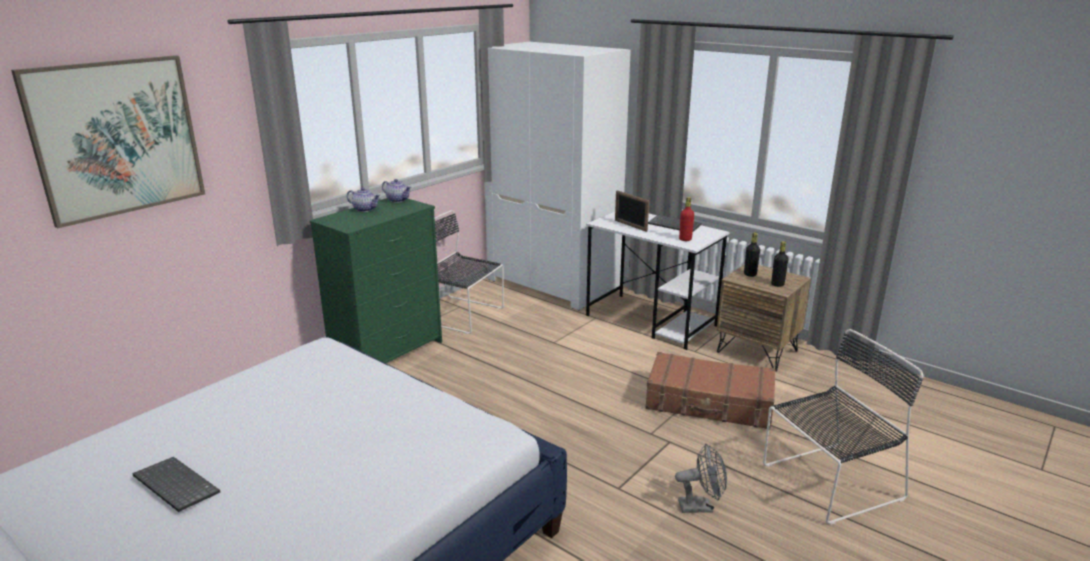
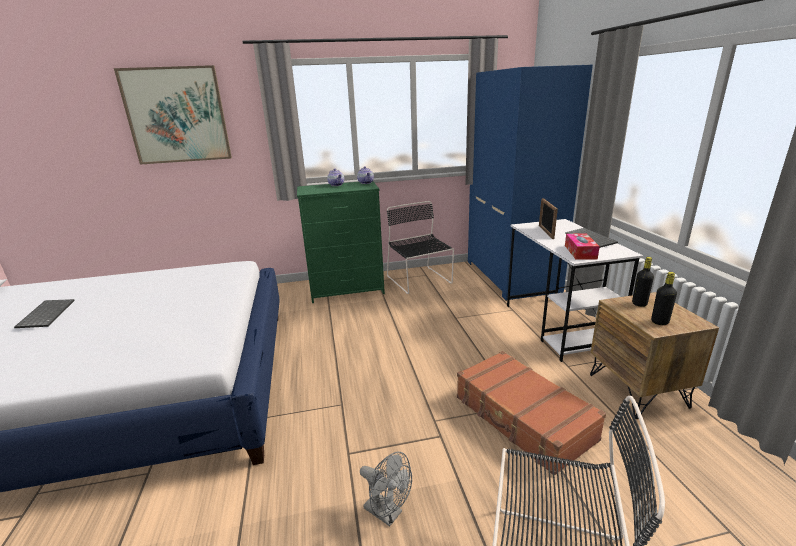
camera: 40 degrees right, 0 degrees up
white wardrobe [484,42,631,310] -> blue wardrobe [468,65,593,301]
red bottle [679,197,694,241] -> tissue box [565,234,600,260]

